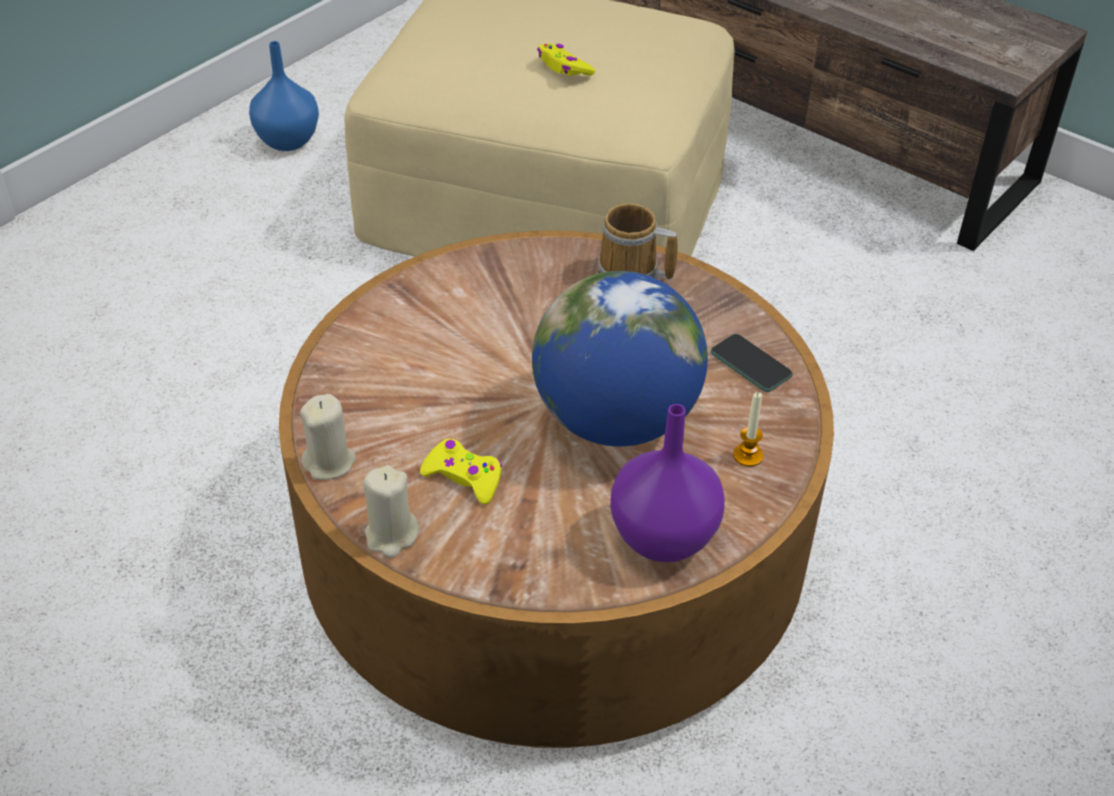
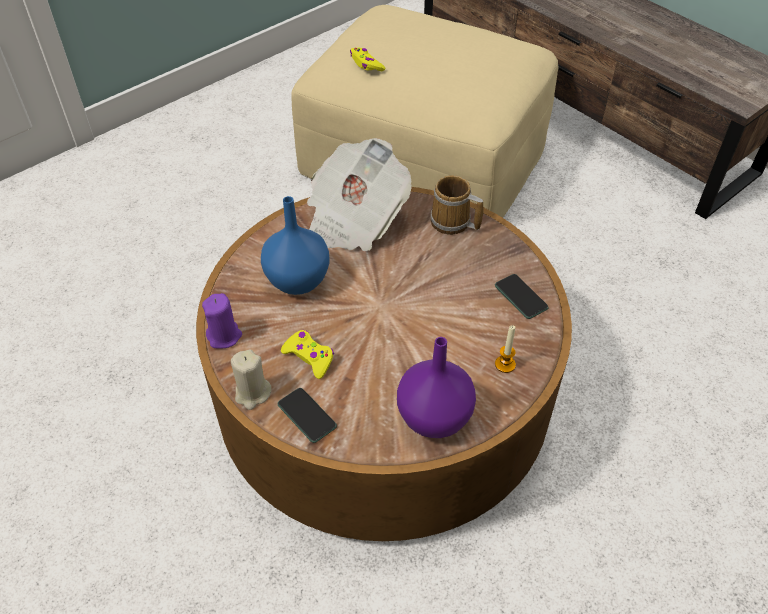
camera: 10 degrees right, 5 degrees up
blue vase [249,41,319,151] -> blue vase moved to [261,196,330,295]
beige candle [300,394,356,480] -> purple candle [202,293,242,349]
globe [532,271,708,447] -> none
yellow game controller [537,44,595,76] -> yellow game controller moved to [350,48,385,71]
none -> phone [278,388,337,443]
none -> newspaper [307,138,412,251]

